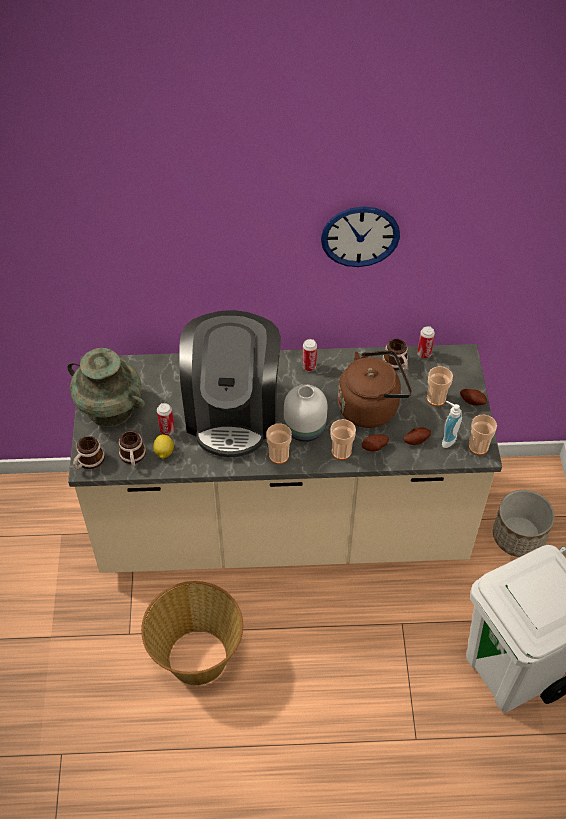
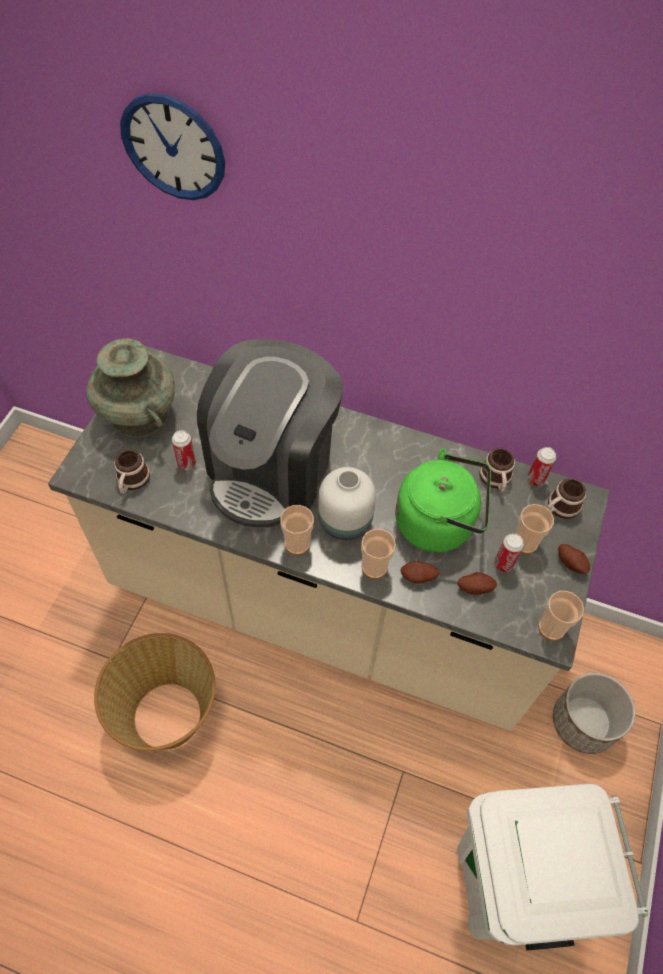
camera: 20 degrees right, 5 degrees up
mug [73,436,104,469] -> mug moved to [547,478,586,519]
lemon [153,434,174,459] -> none
can [302,339,317,371] -> can moved to [494,533,524,572]
wall clock [321,207,400,267] -> wall clock moved to [120,93,225,200]
brown kettle [338,350,412,428] -> green kettle [395,449,491,553]
soap dispenser [442,401,462,448] -> none

